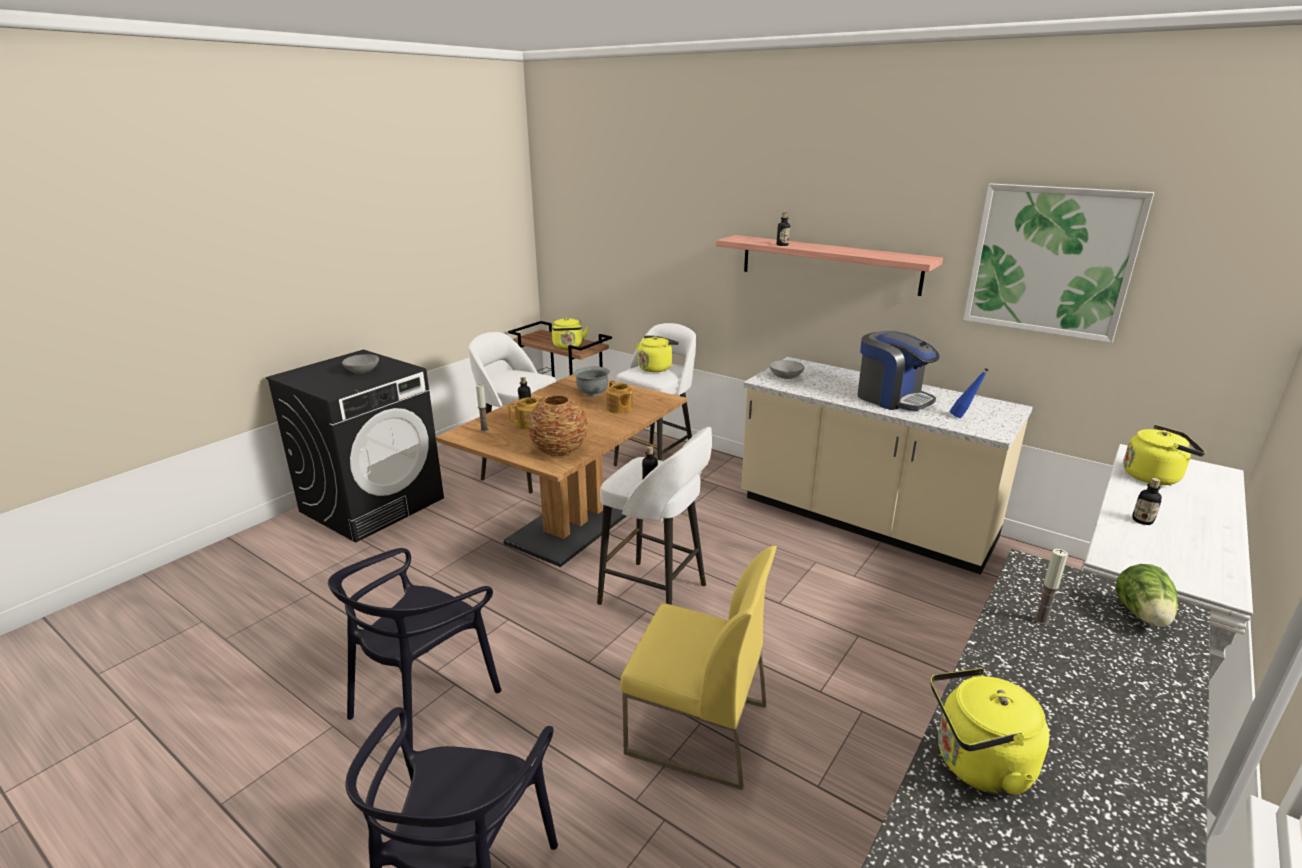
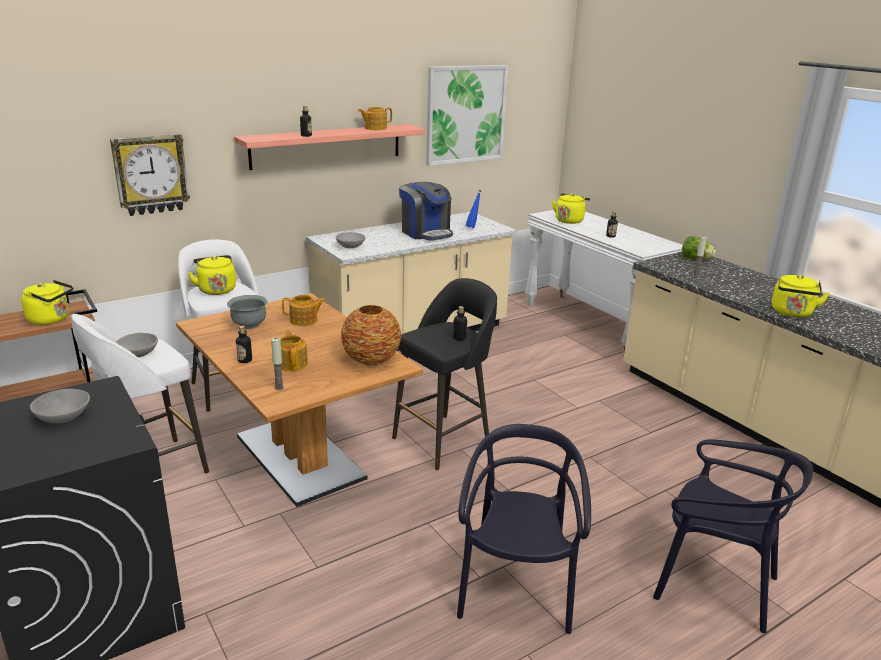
camera: 70 degrees left, 0 degrees up
black chair [328,548,501,749] -> black chair turned 135 degrees counterclockwise [457,424,591,634]
white stool [597,427,712,605] -> black stool [392,278,497,470]
yellow chair [621,546,777,790] -> none
coffee machine [858,331,940,411] -> coffee machine turned 75 degrees clockwise [399,182,453,241]
none -> wall clock [110,134,190,216]
none -> grey bowl [115,333,158,357]
none -> teapot [358,107,392,130]

